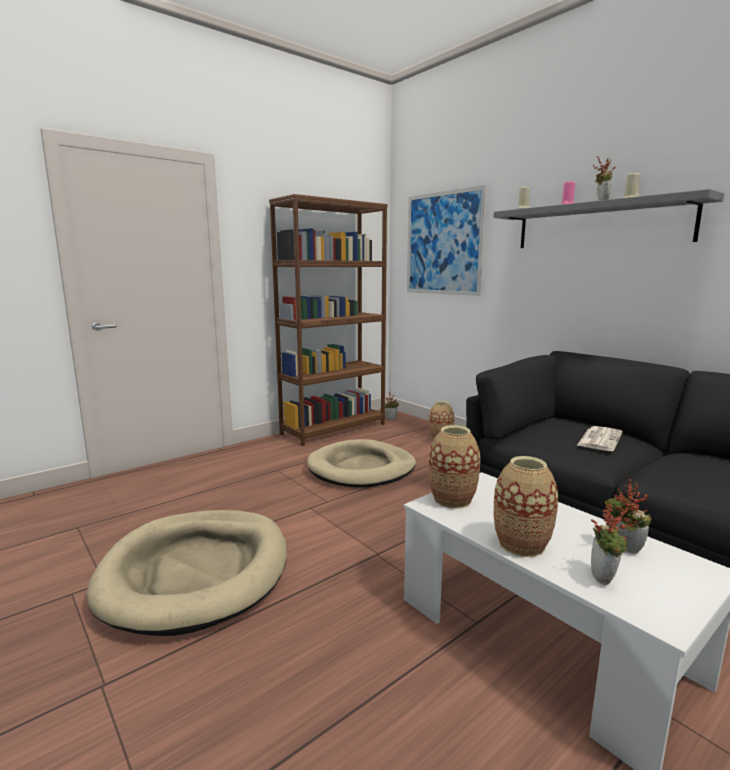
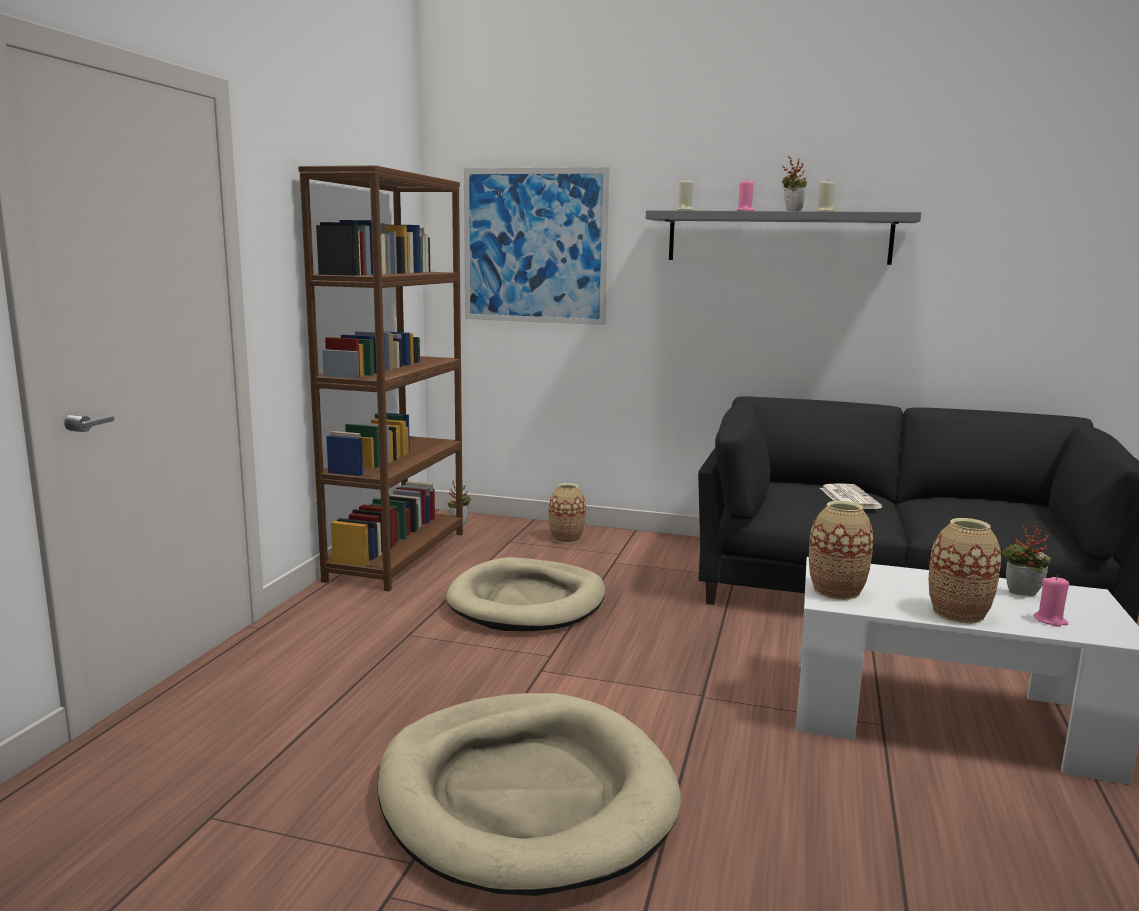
camera: 35 degrees left, 0 degrees up
potted plant [591,503,639,585] -> pink candle [1034,576,1069,627]

